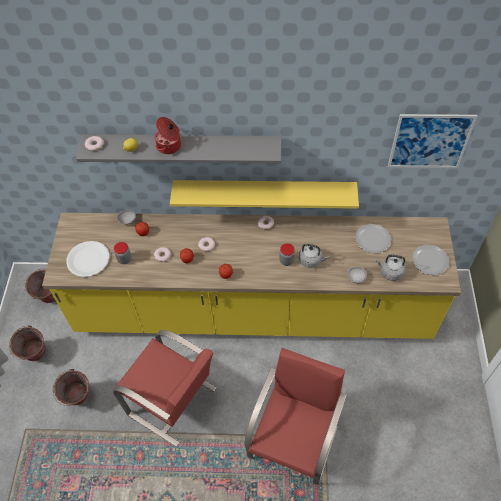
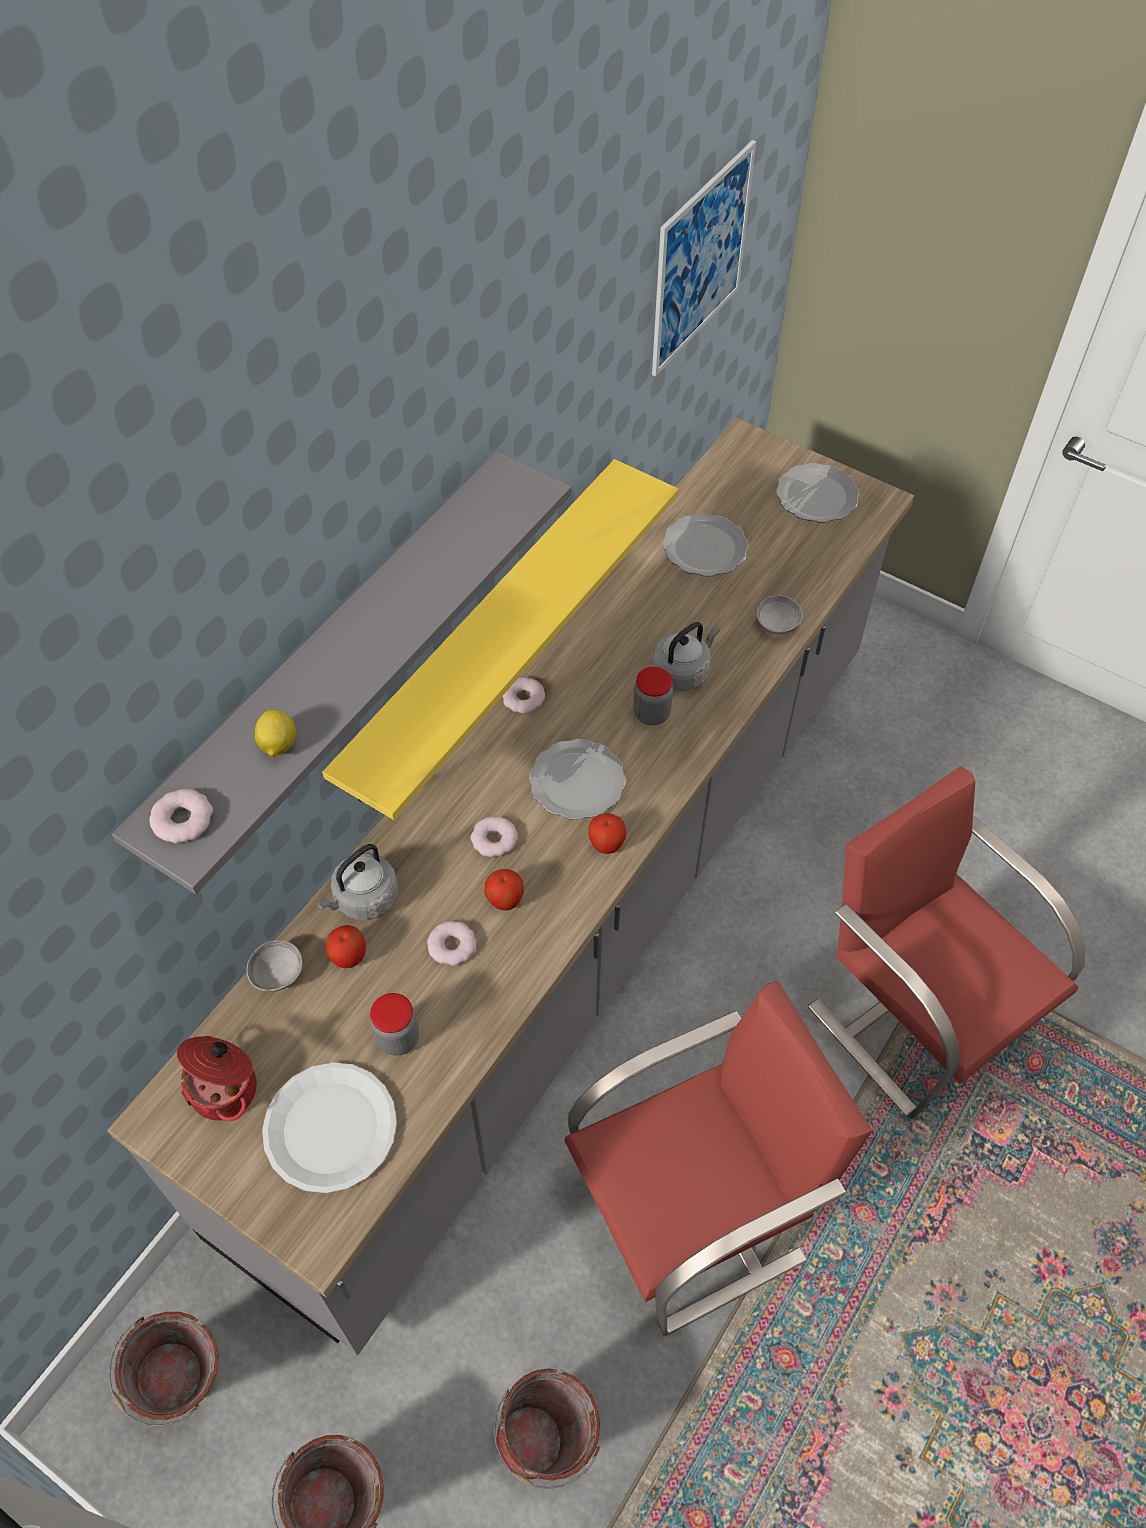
camera: 60 degrees left, 0 degrees up
yellow counter [42,213,461,339] -> grey counter [107,418,914,1355]
cooking pot [155,117,181,154] -> cooking pot moved to [177,1036,257,1121]
grey kettle [376,255,406,281] -> grey kettle moved to [316,844,398,920]
none -> plate [529,739,626,820]

